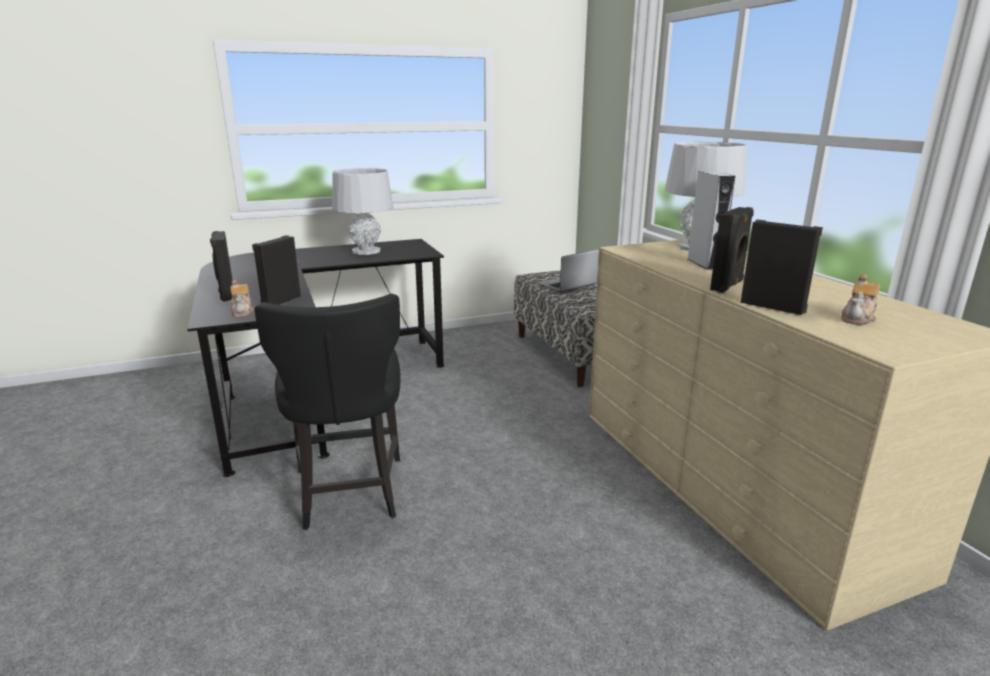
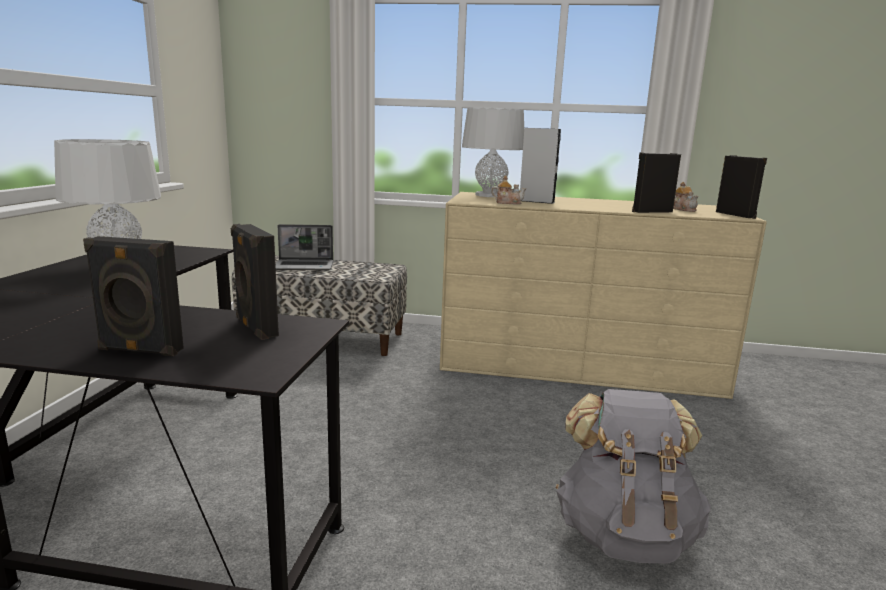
camera: 60 degrees left, 5 degrees down
teapot [230,280,254,317] -> teapot moved to [491,175,527,205]
black chair [254,294,401,530] -> none
laptop [537,249,599,293] -> laptop turned 90 degrees counterclockwise [276,224,333,270]
black speaker [710,207,754,293] -> black speaker moved to [716,155,767,219]
none -> grey backpack [556,389,711,564]

